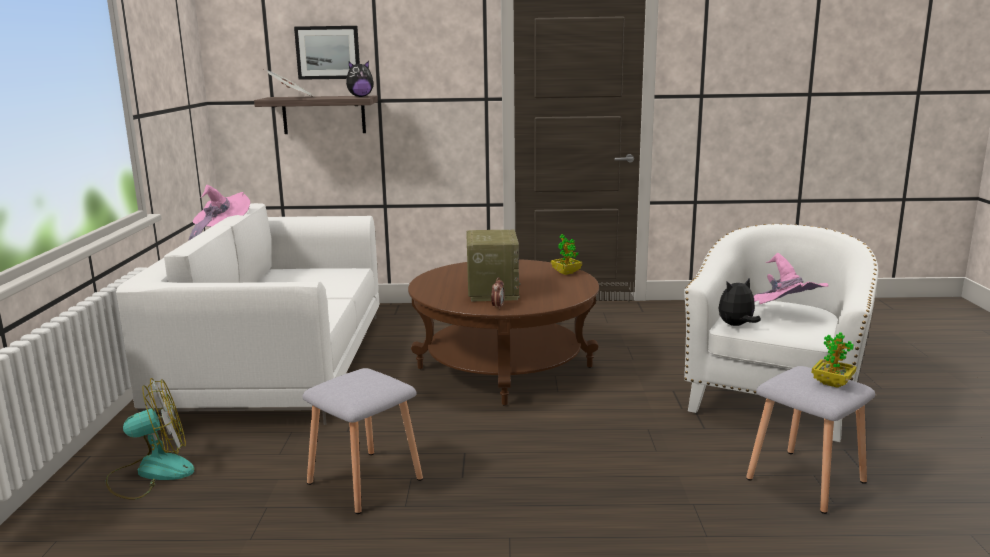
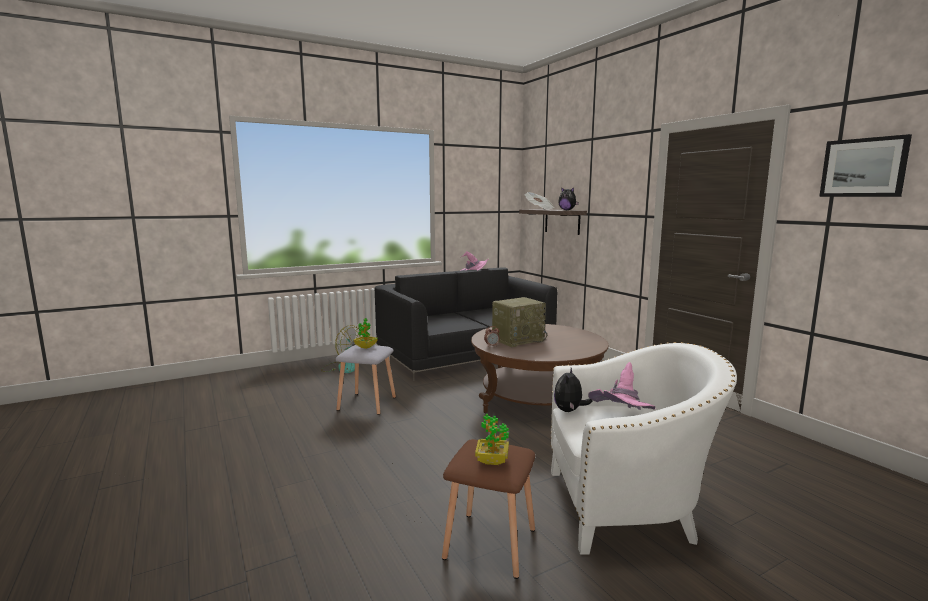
camera: 60 degrees right, 5 degrees down
white sofa [116,203,379,425] -> black sofa [375,267,557,381]
picture [294,26,360,80] -> picture moved to [819,134,912,197]
potted plant [551,234,582,275] -> potted plant moved to [354,318,378,349]
plush toy [719,278,761,326] -> plush toy turned 105 degrees counterclockwise [554,368,592,412]
grey stool [746,366,875,514] -> brown stool [442,439,535,579]

